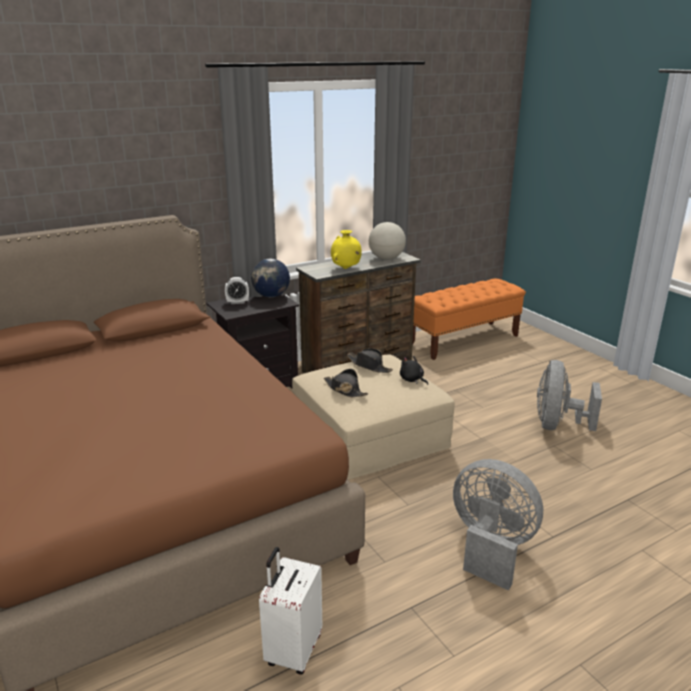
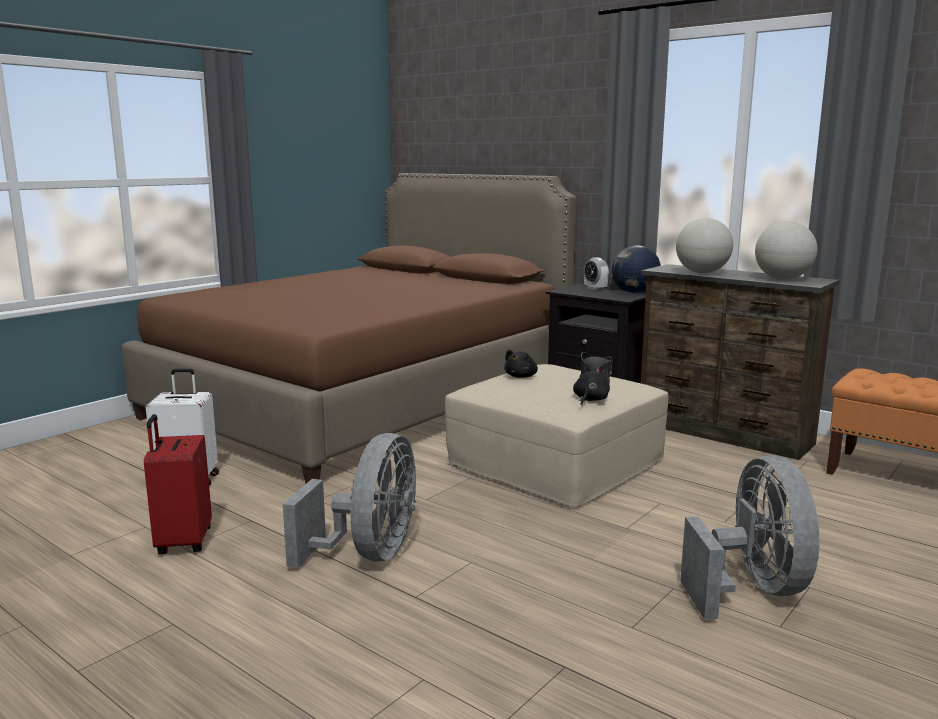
camera: 70 degrees right, 10 degrees down
black hat [324,369,368,397] -> black plush toy [504,350,538,378]
yellow vase [331,230,362,269] -> globe [676,218,733,273]
grey fan [537,360,602,431] -> grey fan turned 90 degrees clockwise [680,455,819,619]
none -> red suitcase [144,414,212,554]

